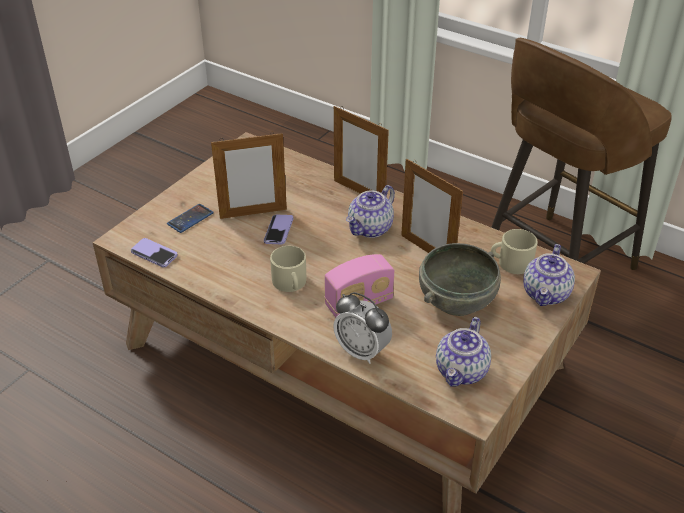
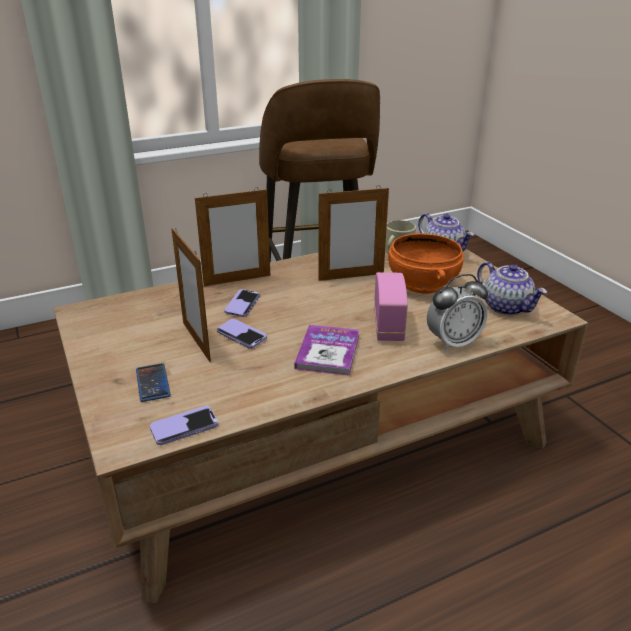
camera: 60 degrees left, 10 degrees down
picture frame [211,132,287,219] -> picture frame turned 135 degrees clockwise [171,228,211,362]
beige mug [270,246,306,292] -> book [294,325,359,375]
teapot [346,185,395,238] -> none
grey bowl [419,243,501,316] -> orange bowl [388,233,464,294]
none -> phone [225,289,260,317]

